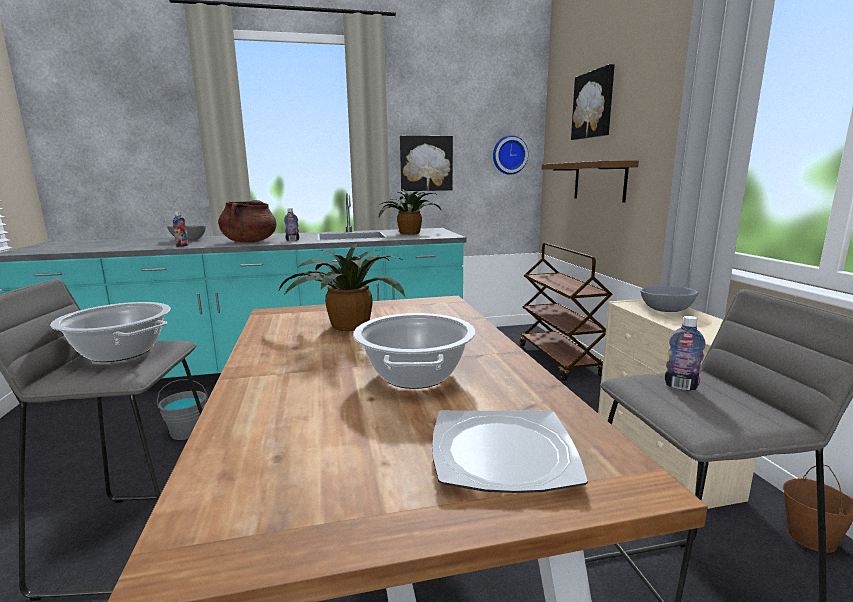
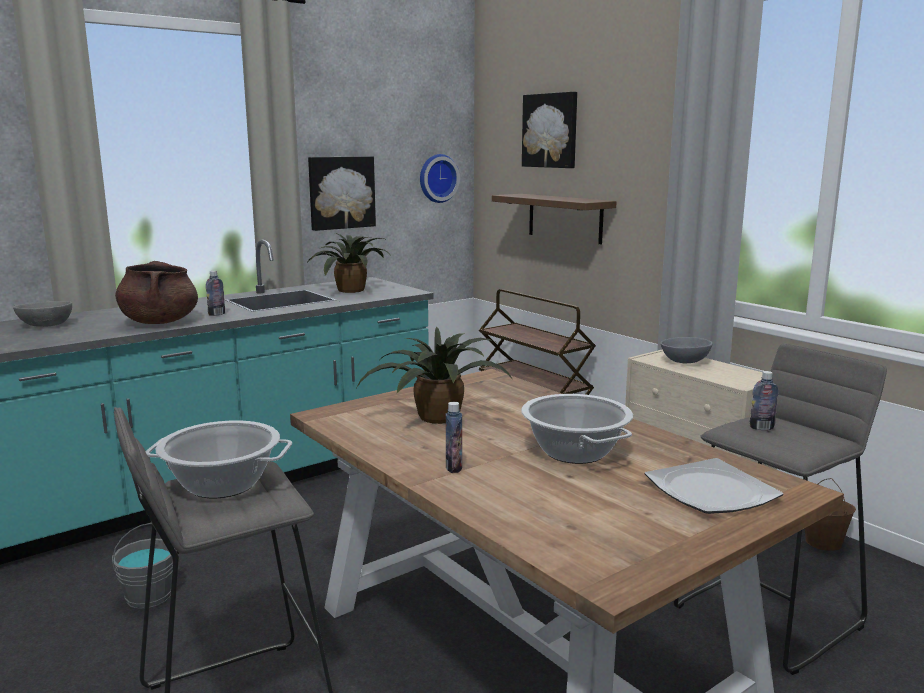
camera: 25 degrees left, 0 degrees up
bottle [173,212,189,247] -> bottle moved to [446,402,462,473]

